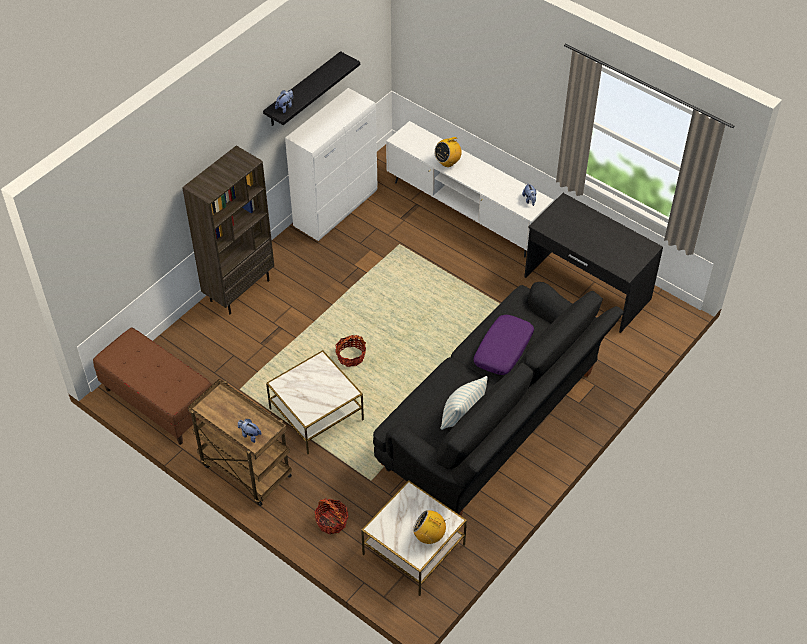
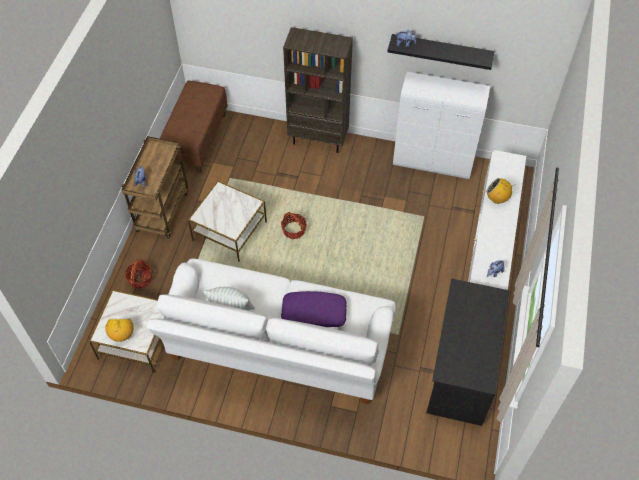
camera: 65 degrees right, 5 degrees up
black sofa [373,282,624,516] -> white sofa [146,258,396,404]

